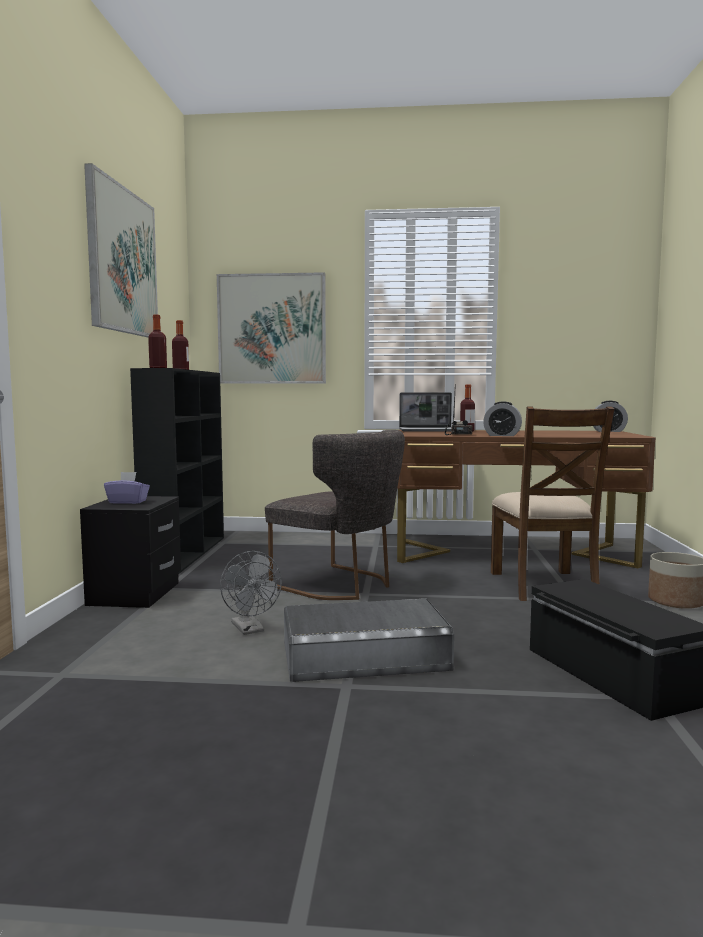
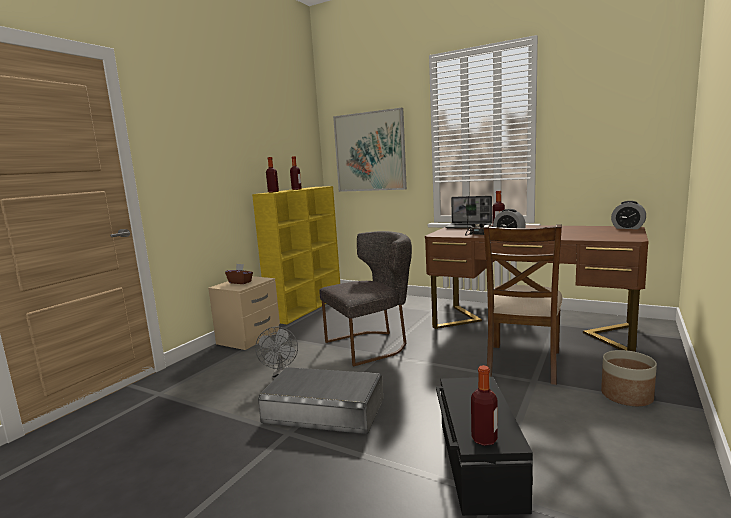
camera: 25 degrees right, 5 degrees up
black nightstand [80,496,181,608] -> beige nightstand [208,276,280,350]
picture [84,163,158,337] -> none
purple tissue box [104,472,150,504] -> brown tissue box [225,264,253,284]
black bookcase [130,368,224,574] -> yellow bookcase [252,186,340,324]
grey chair [265,430,405,600] -> grey chair turned 90 degrees counterclockwise [319,231,412,366]
none -> bottle [471,365,498,446]

